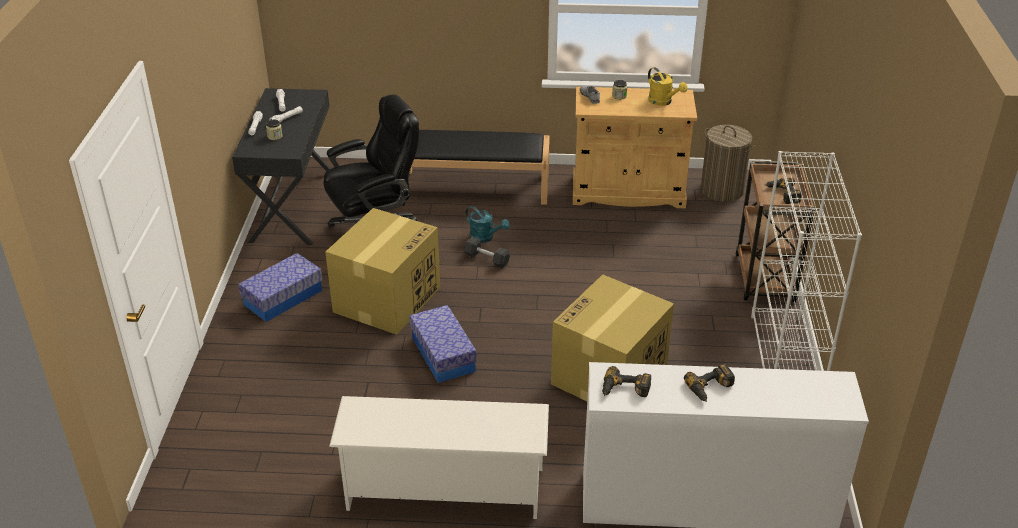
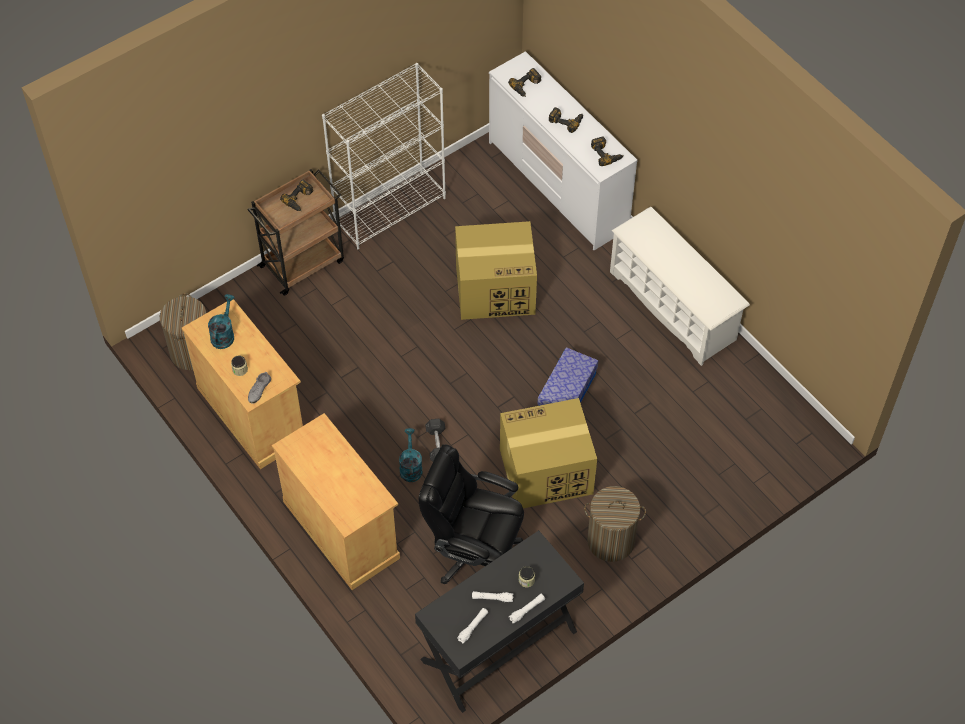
camera: 130 degrees left, 20 degrees up
storage box [238,253,323,322] -> laundry basket [584,486,646,562]
black bench [409,130,550,205] -> beige cabinet [272,413,400,590]
yellow watering can [648,67,687,106] -> turquoise watering can [208,294,235,349]
none -> power drill [508,68,541,97]

